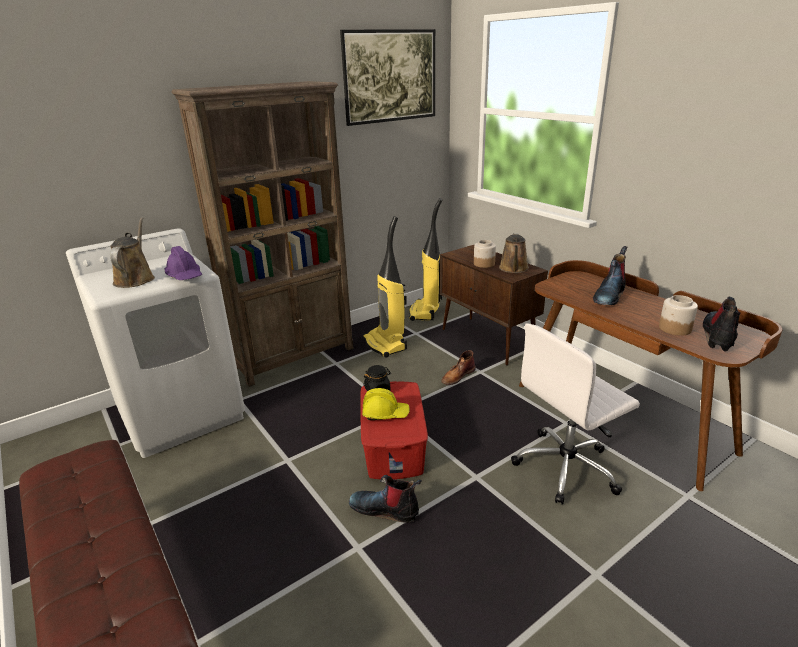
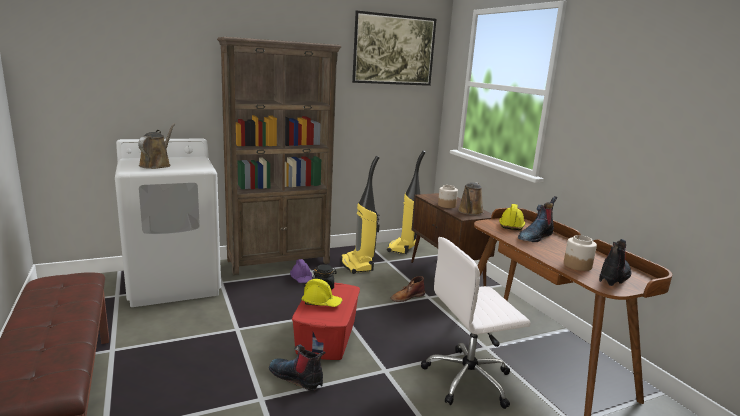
camera: 10 degrees right, 10 degrees down
purple hard hat [164,246,202,280] -> purple hard hat moved to [290,259,313,283]
none -> yellow hard hat [499,204,525,230]

